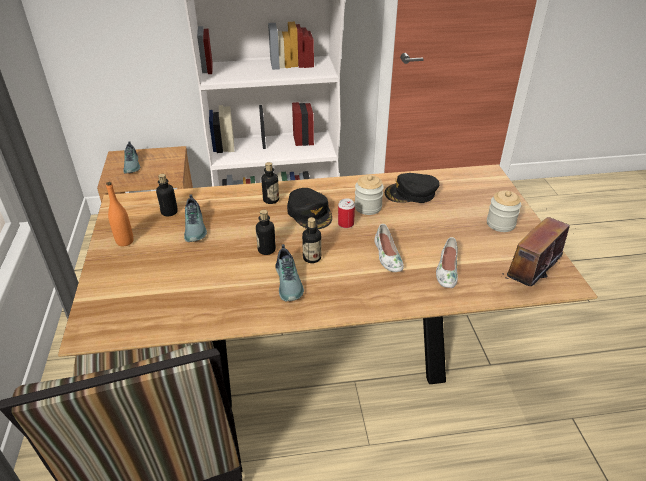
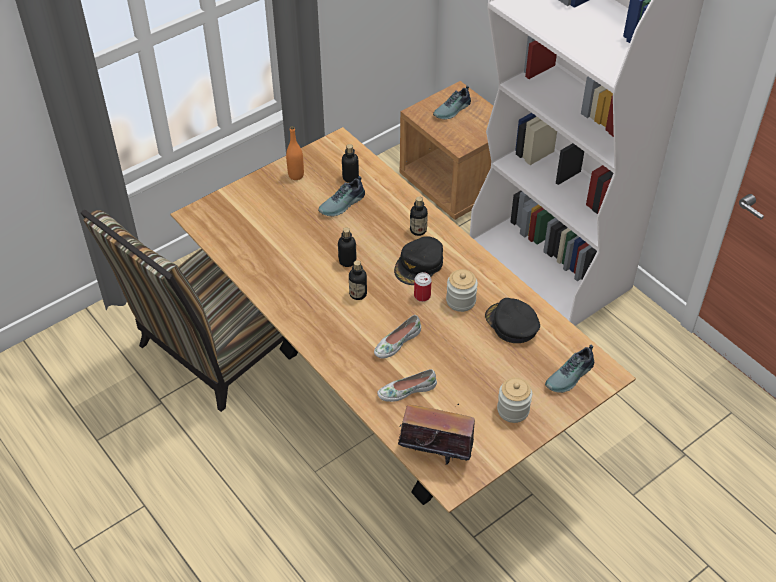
camera: 60 degrees right, 10 degrees up
shoe [275,244,304,301] -> shoe moved to [545,345,594,393]

